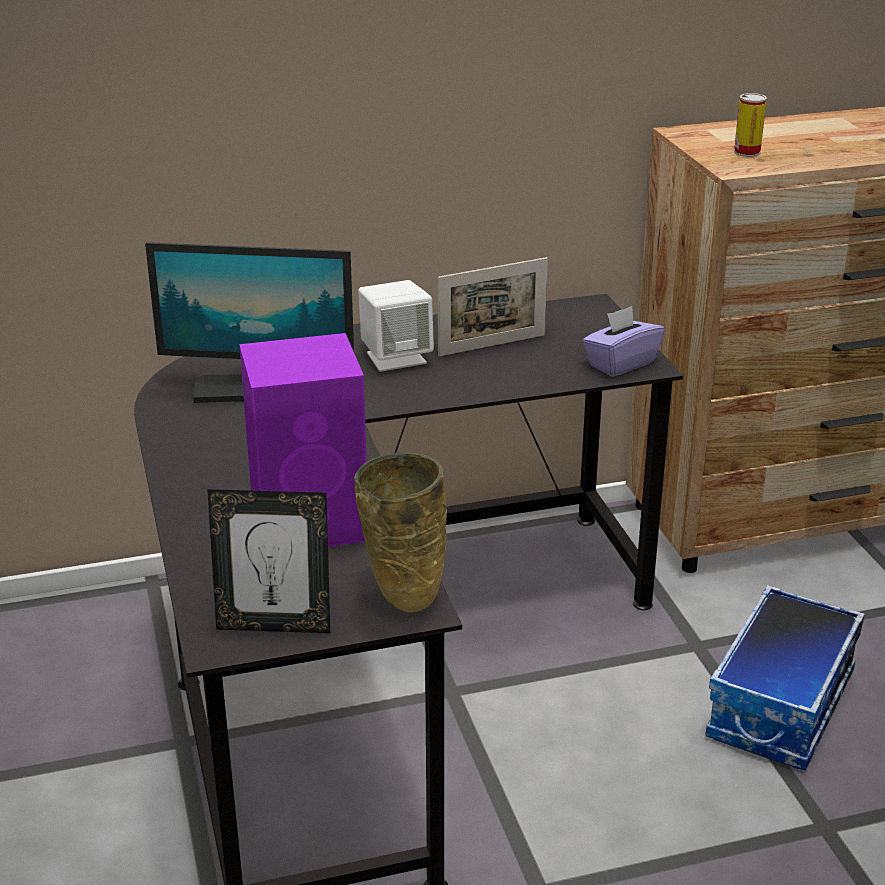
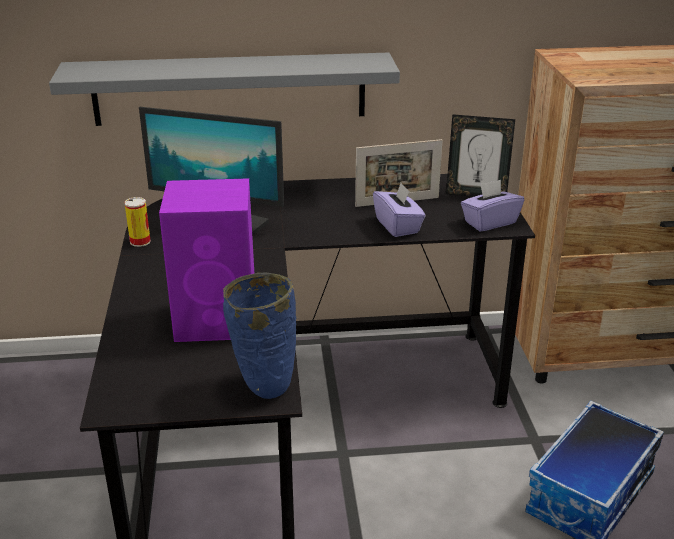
camera: 10 degrees right, 0 degrees up
picture frame [207,489,330,633] -> picture frame moved to [446,114,515,197]
beige vase [354,452,447,612] -> blue vase [223,273,296,399]
white speaker [358,280,434,372] -> none
can [734,93,767,157] -> can moved to [125,197,151,247]
none -> grey shelf [49,53,400,126]
none -> purple tissue box [373,183,425,237]

